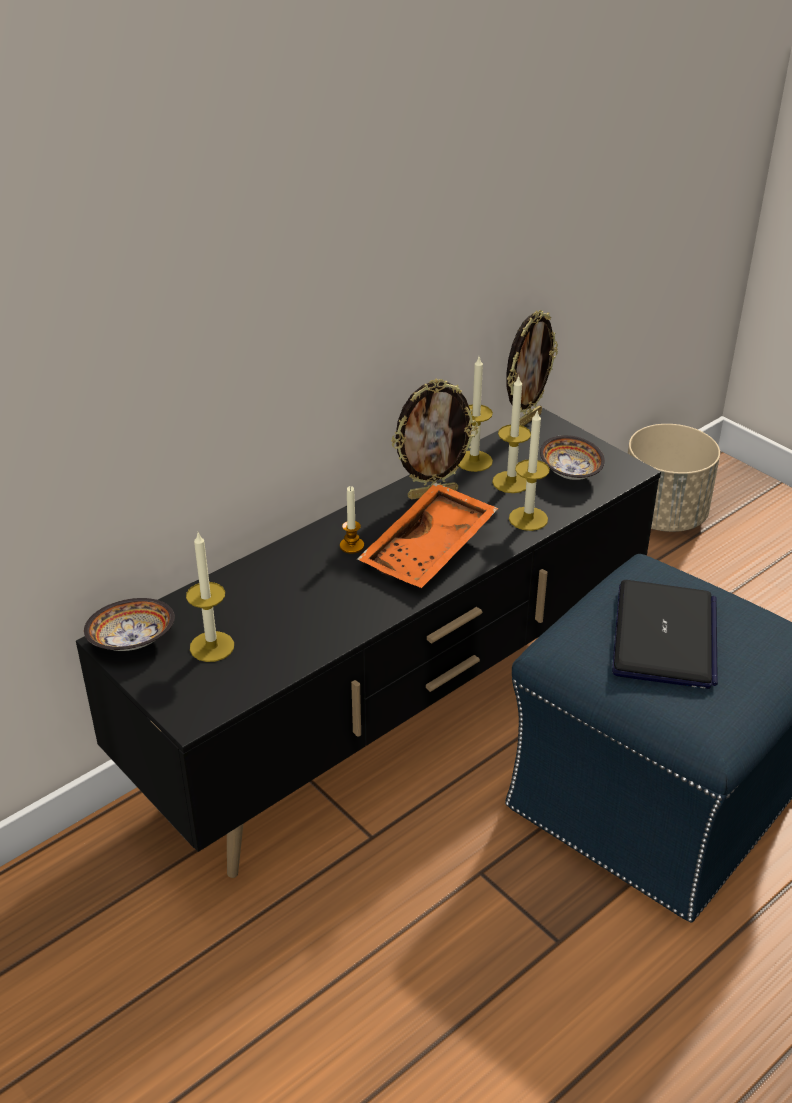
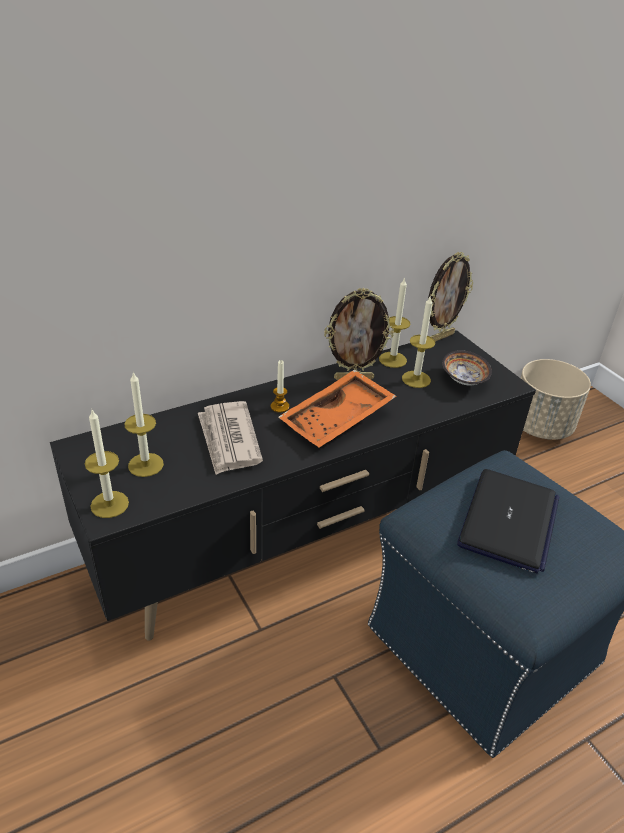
camera: 10 degrees right, 0 degrees up
bowl [84,598,175,651] -> none
candle [509,409,550,531] -> candle moved to [85,410,129,518]
none -> newspaper [198,401,263,475]

